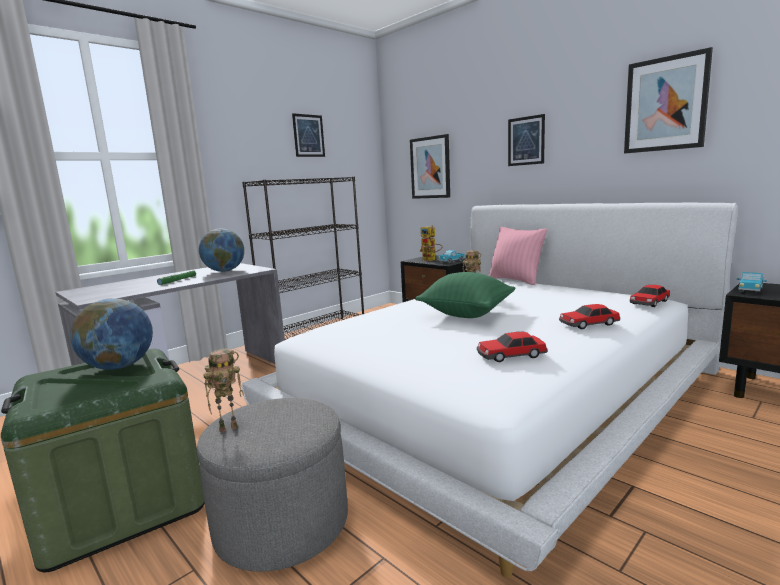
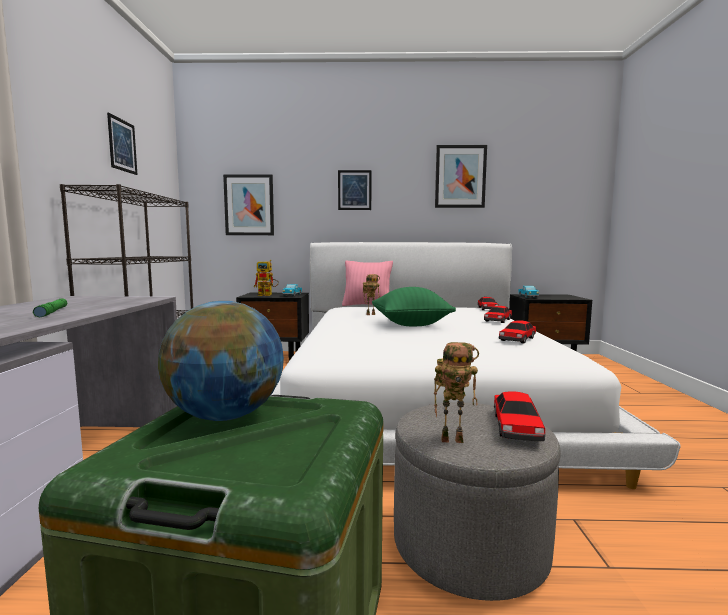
camera: 45 degrees left, 5 degrees down
globe [199,229,244,272] -> none
toy robot [204,349,244,432] -> toy robot turned 75 degrees clockwise [434,342,479,443]
none -> toy car [494,391,545,441]

